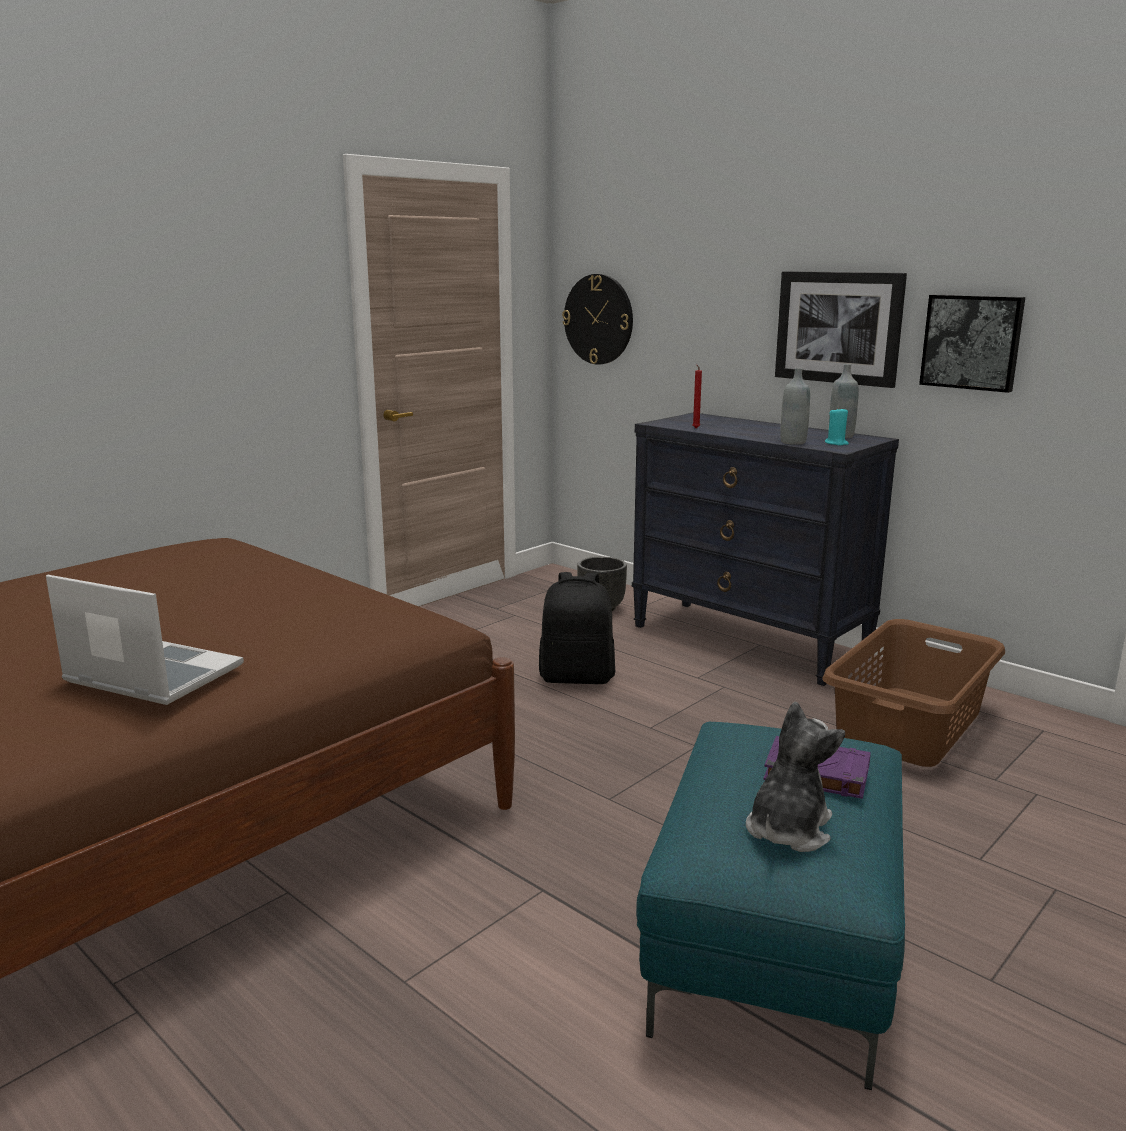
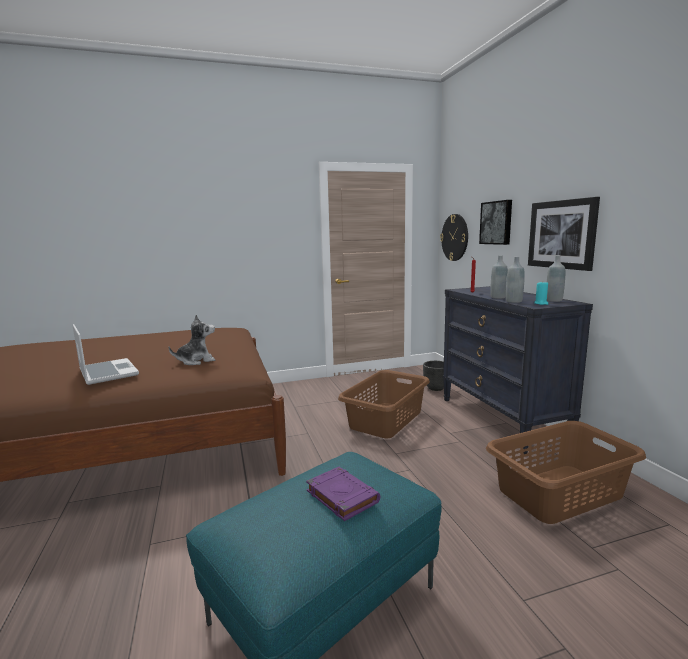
camera: 30 degrees right, 5 degrees down
black backpack [539,572,615,684] -> brown laundry basket [338,370,430,438]
plush toy [746,701,845,852] -> plush toy moved to [169,315,215,365]
picture [919,295,1025,393] -> picture moved to [479,200,512,245]
none -> grey bottle [490,255,508,299]

